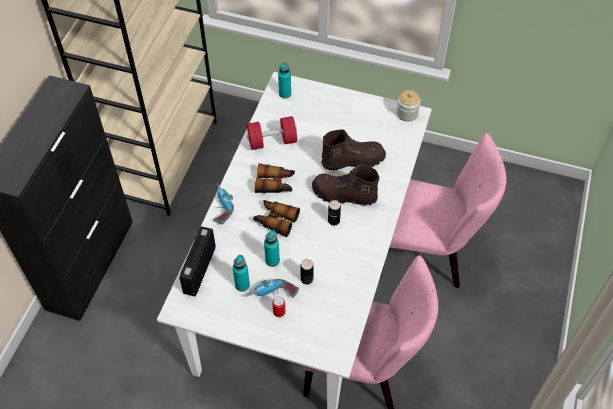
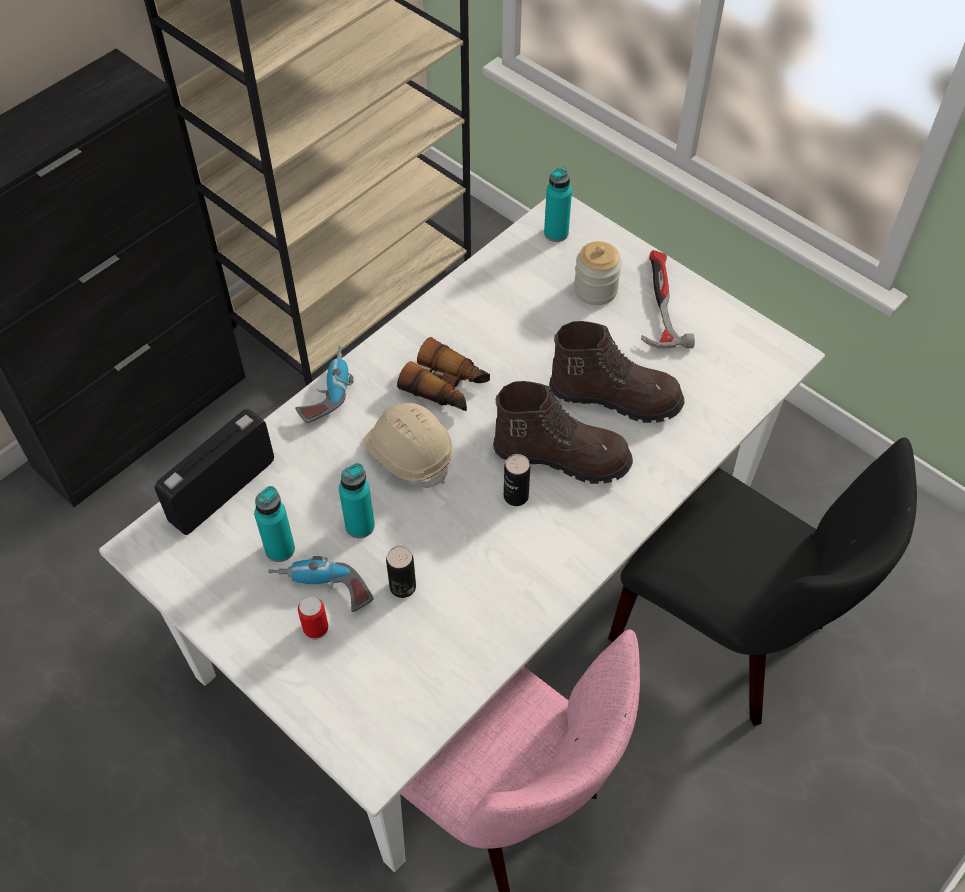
camera: 25 degrees right, 0 degrees up
red dumbbell [247,116,297,150] -> none
binoculars [253,200,300,237] -> beige hard hat [364,403,453,488]
brown boot [312,165,379,205] -> brown boot turned 150 degrees clockwise [493,381,633,484]
pink chair [380,133,506,288] -> black chair [608,437,917,726]
jar [396,90,421,122] -> jar moved to [574,241,622,305]
none -> hammer [641,250,695,348]

